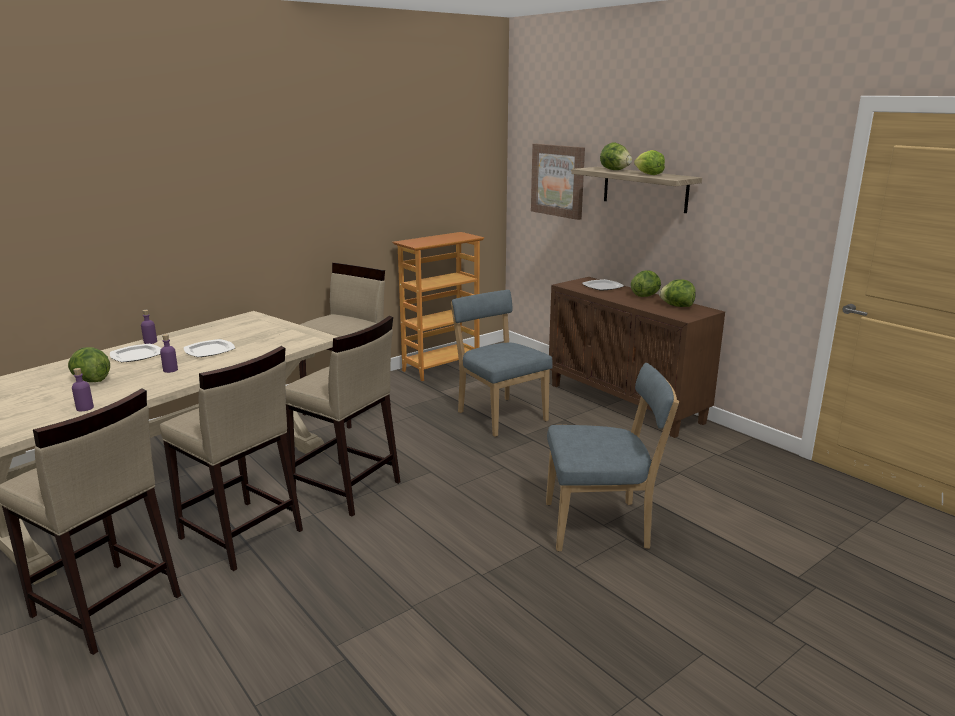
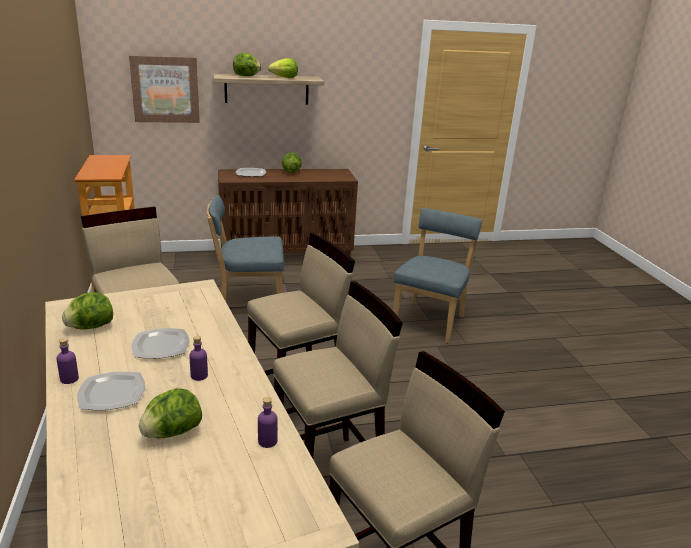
camera: 65 degrees left, 5 degrees up
lettuce [659,279,696,307] -> lettuce moved to [62,292,113,329]

